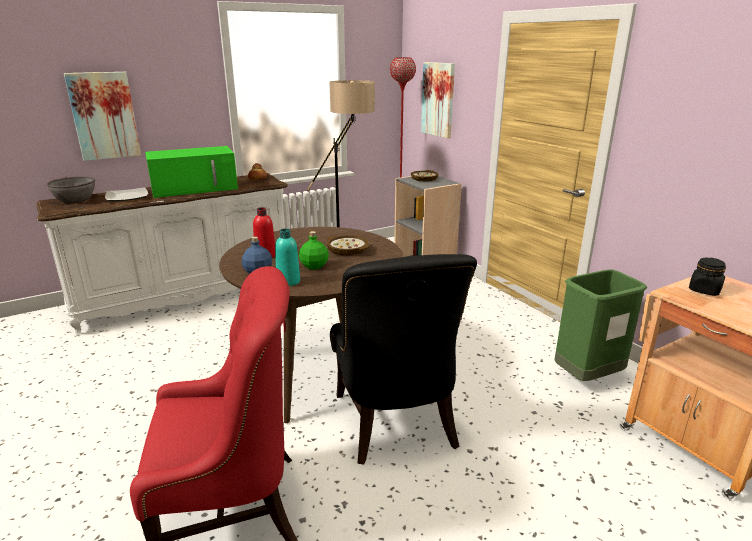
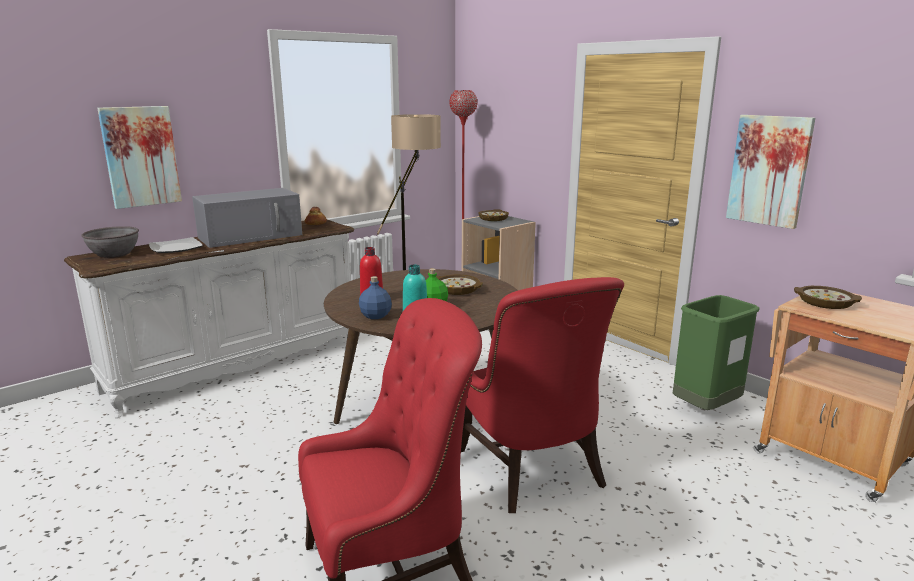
camera: 10 degrees left, 5 degrees down
green microwave [145,146,238,198] -> grey microwave [192,188,302,248]
black chair [330,254,477,465] -> red chair [461,277,624,513]
picture [421,62,455,139] -> picture moved to [726,115,815,229]
black jar [689,258,726,296] -> bowl [794,286,862,309]

